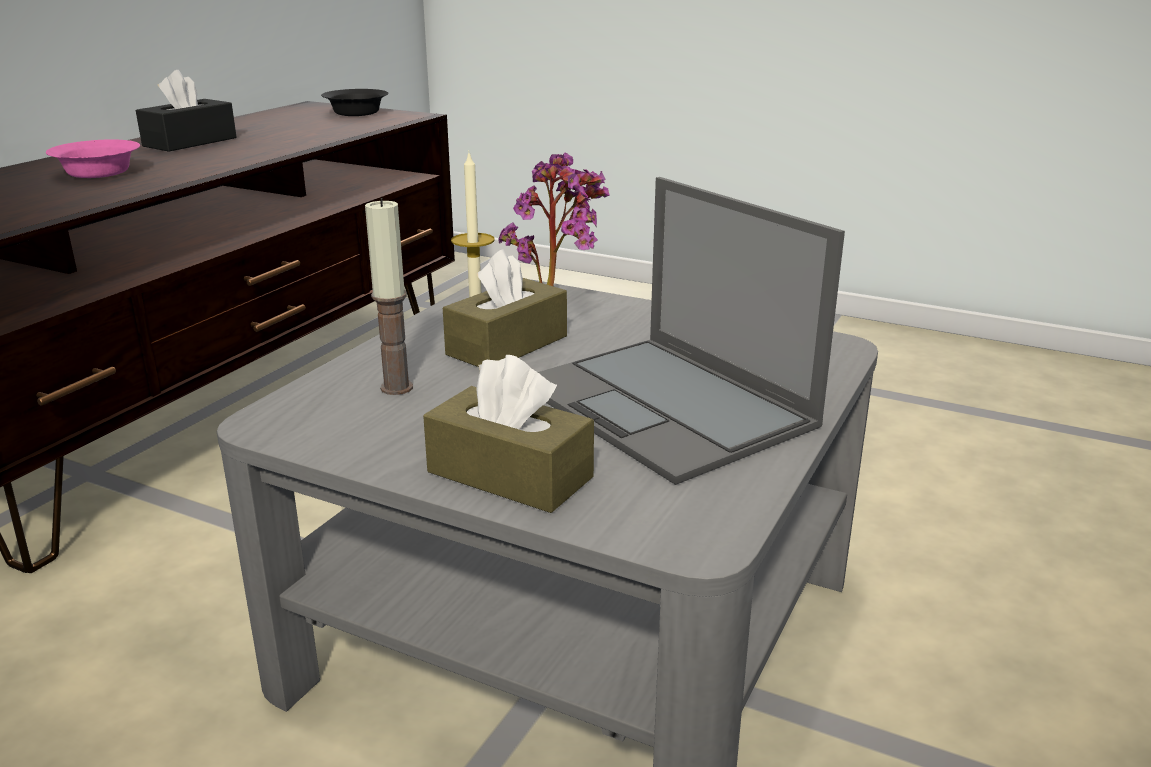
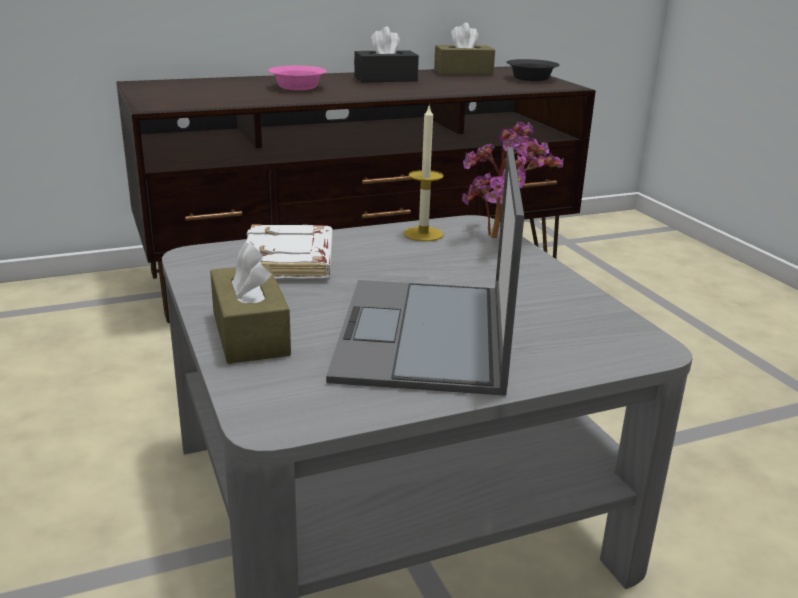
camera: 40 degrees right, 0 degrees up
candle [365,198,413,395] -> white book [246,224,333,279]
brown tissue box [443,249,567,367] -> brown tissue box moved to [434,23,495,75]

